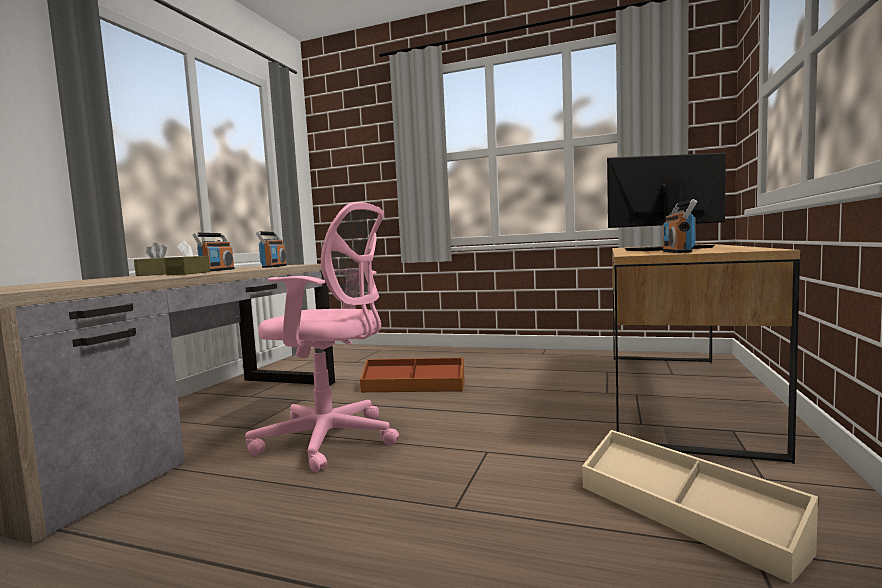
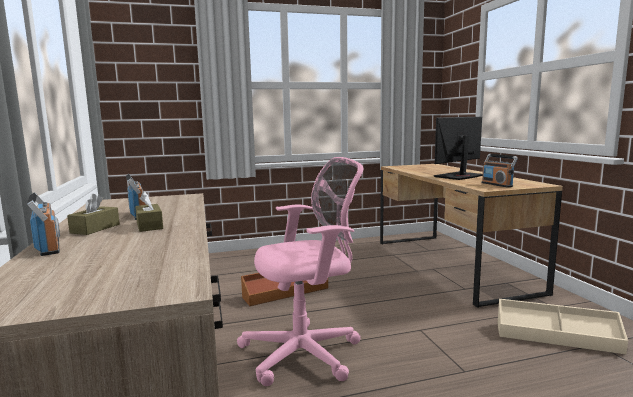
camera: 35 degrees left, 5 degrees up
radio [256,231,287,268] -> radio moved to [27,192,60,256]

